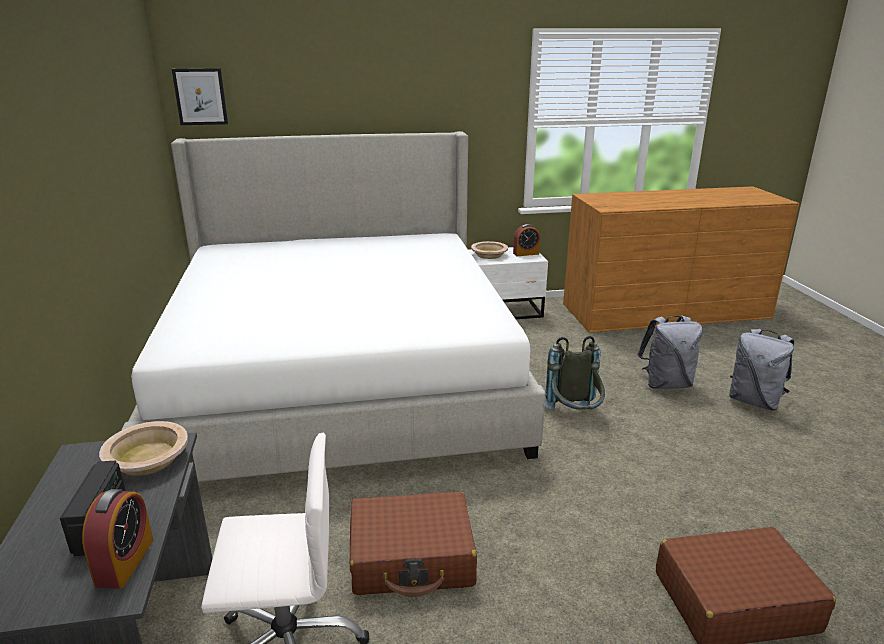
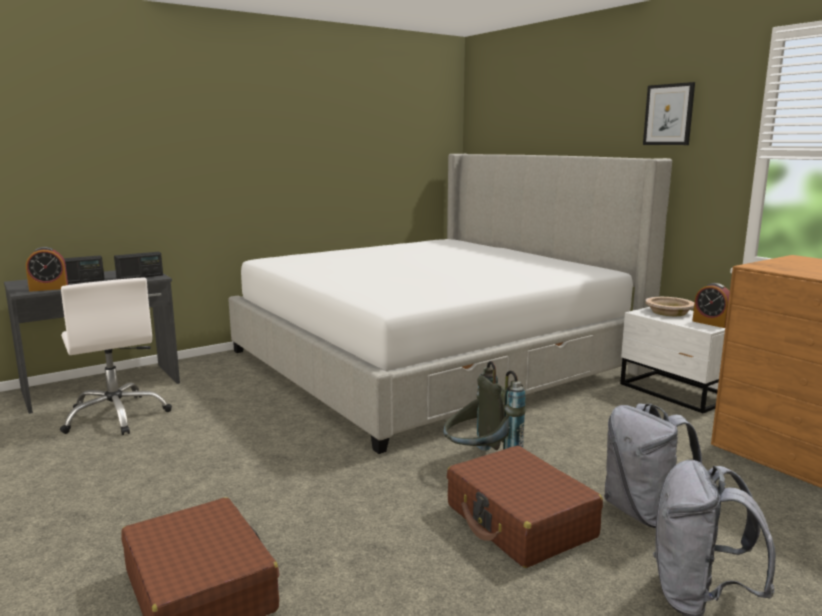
camera: 65 degrees right, 10 degrees down
beige bowl [99,421,188,476] -> radio [114,252,163,279]
picture [172,68,228,125] -> picture moved to [643,82,695,145]
brown suitcase [350,491,477,597] -> brown suitcase moved to [447,446,603,568]

